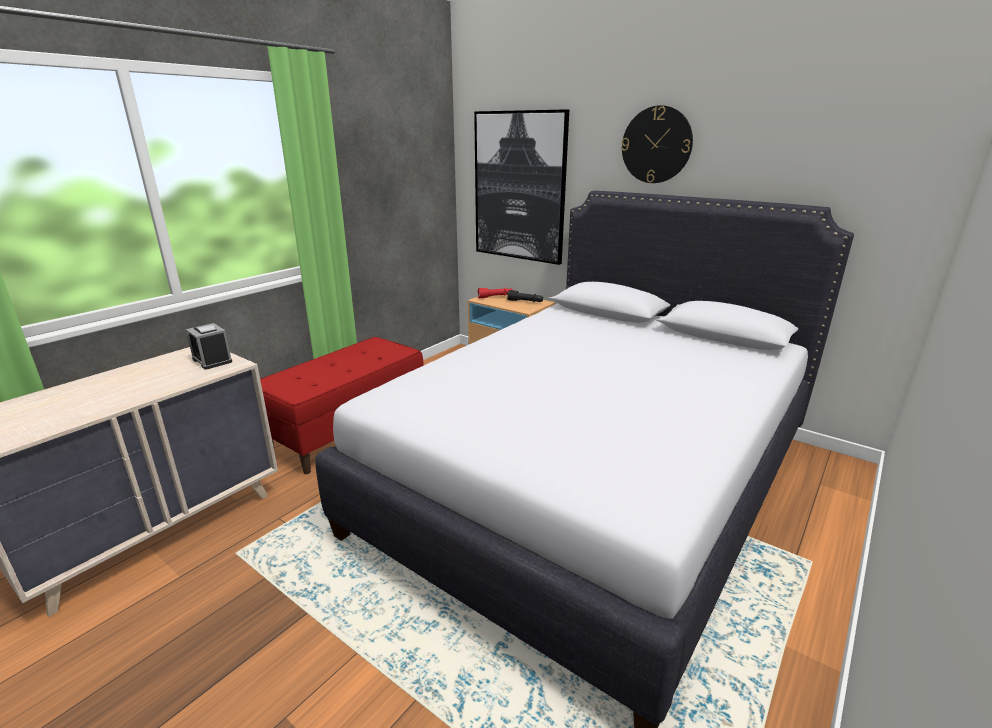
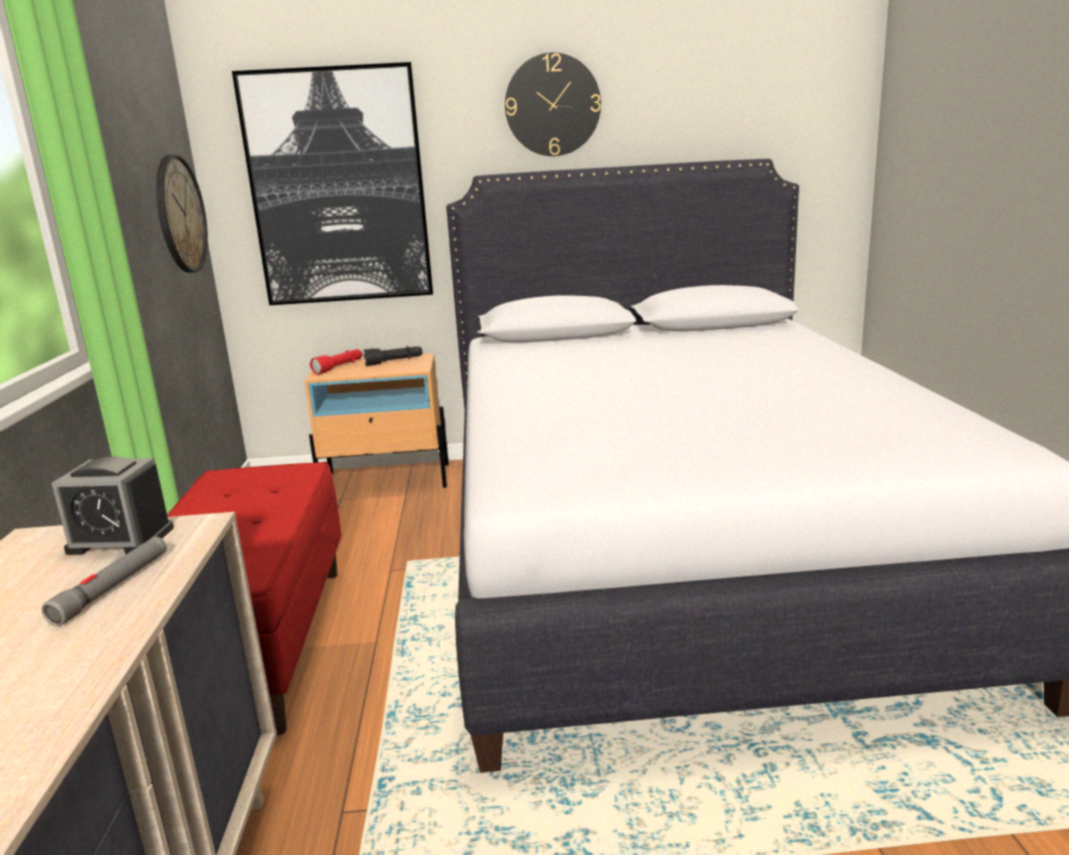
camera: 40 degrees left, 5 degrees down
none -> grey flashlight [42,537,167,626]
none -> wall clock [156,154,208,273]

